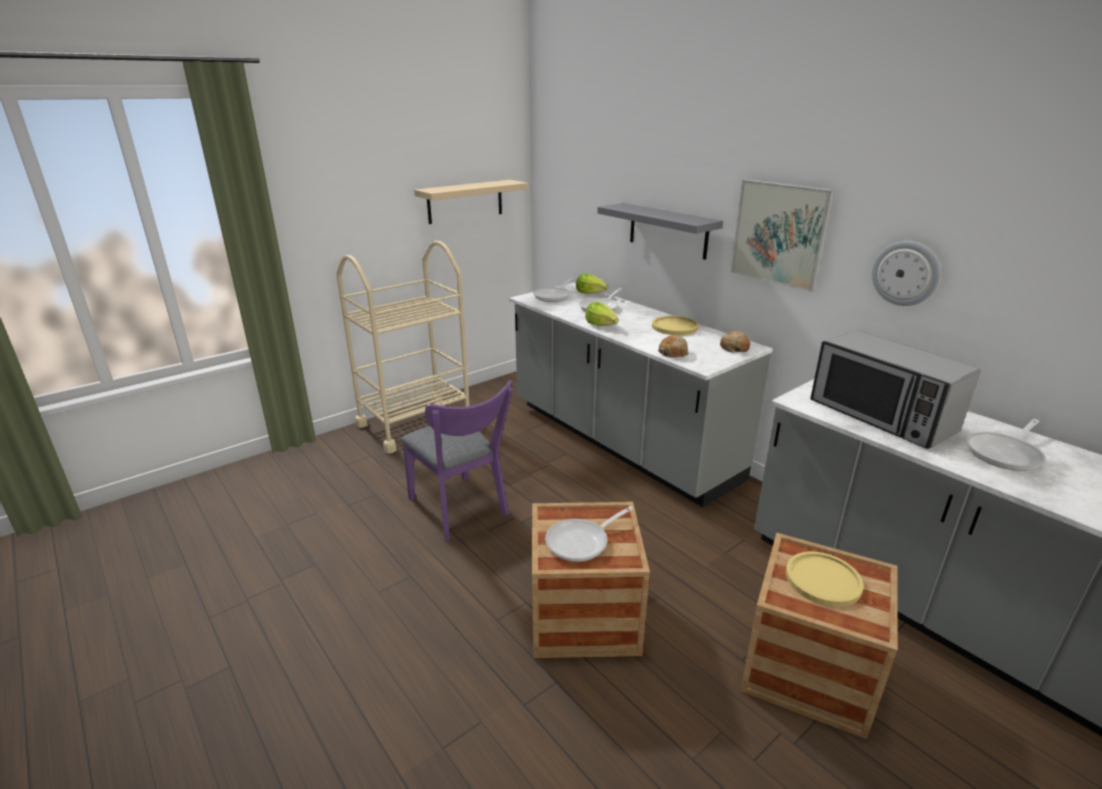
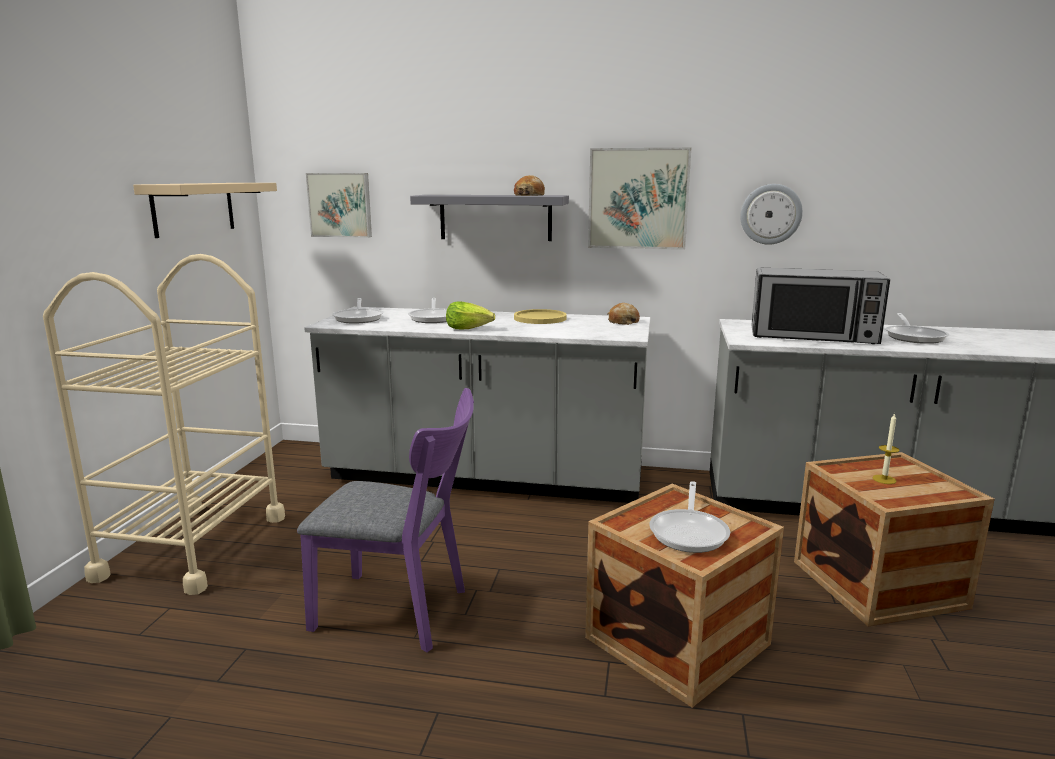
camera: 40 degrees left, 10 degrees down
lettuce [576,273,609,294] -> none
bread [658,335,689,358] -> bread moved to [514,175,545,196]
yellow plate [786,551,864,607] -> candle [872,413,900,484]
none -> picture [306,173,372,238]

